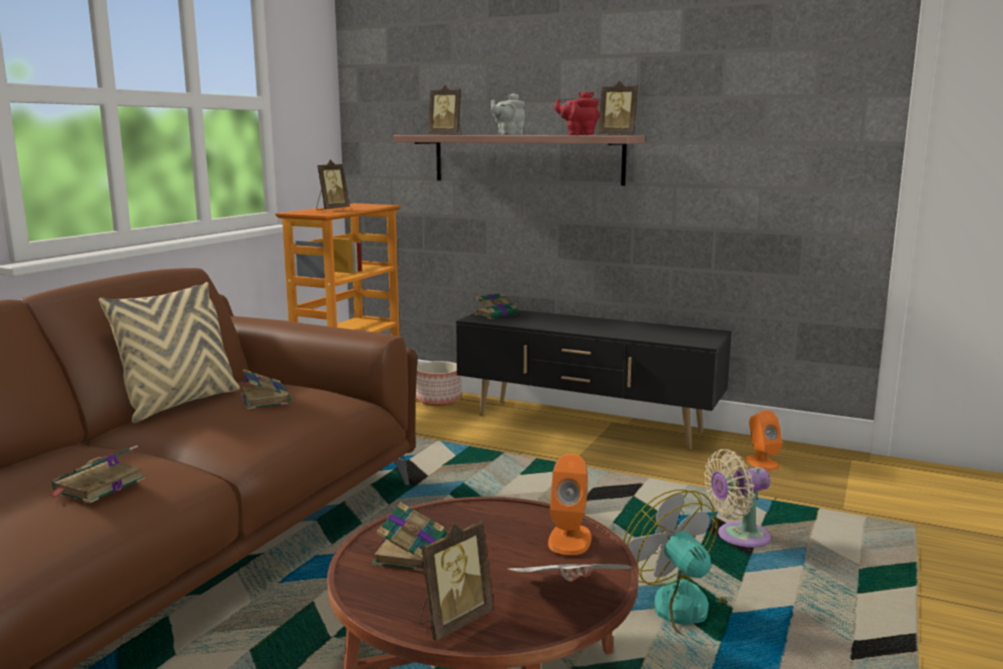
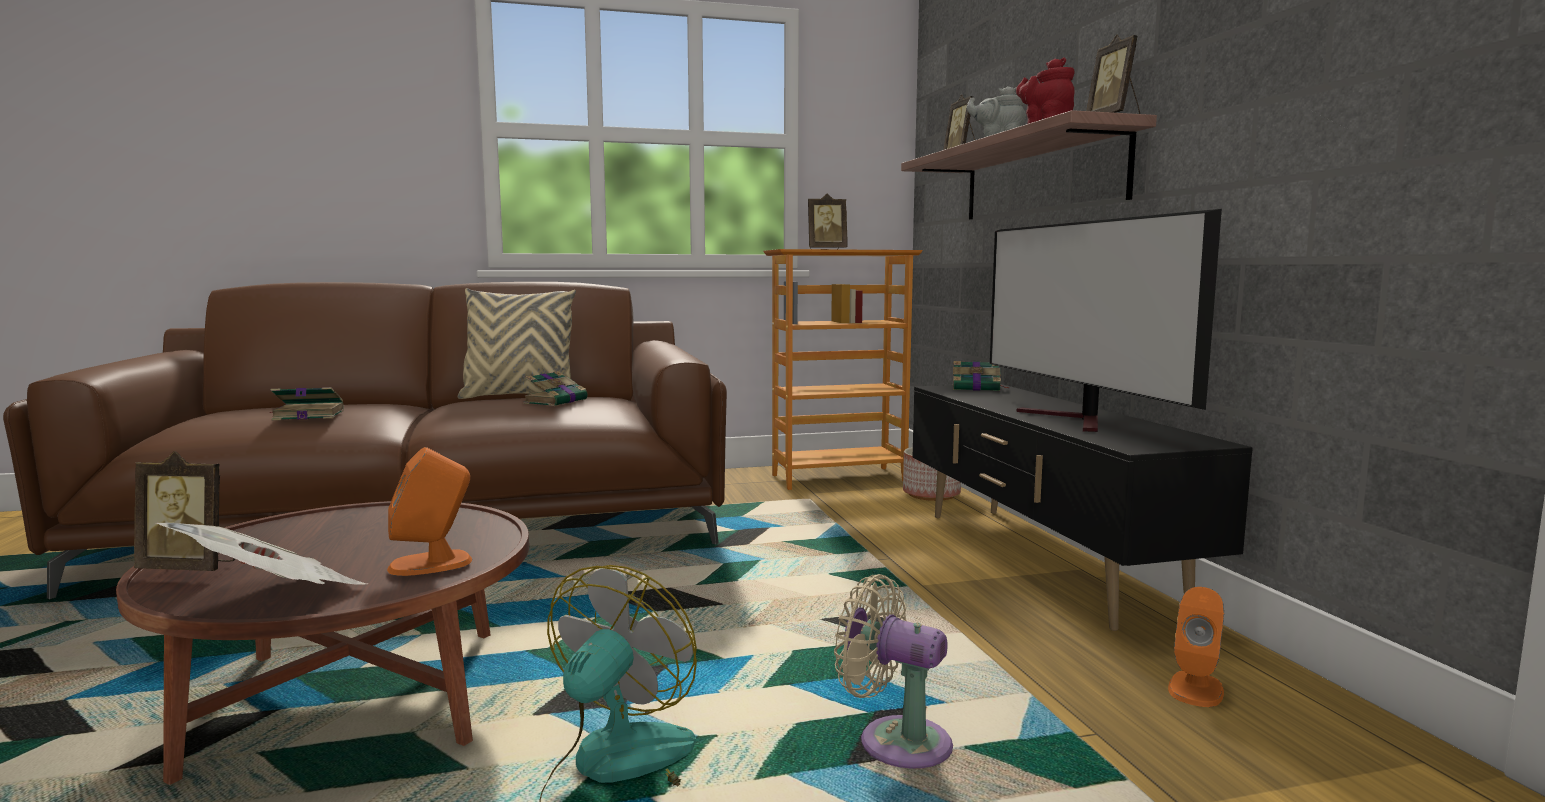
camera: 50 degrees right, 5 degrees down
book [372,502,447,571] -> none
none -> television [990,209,1222,432]

